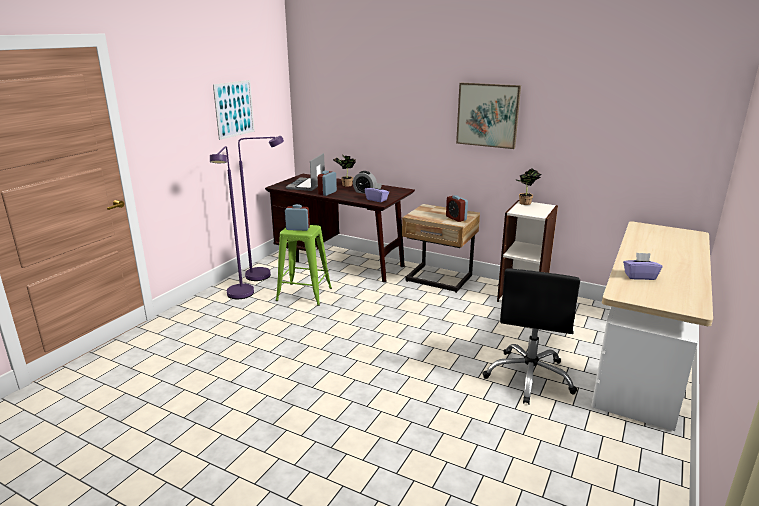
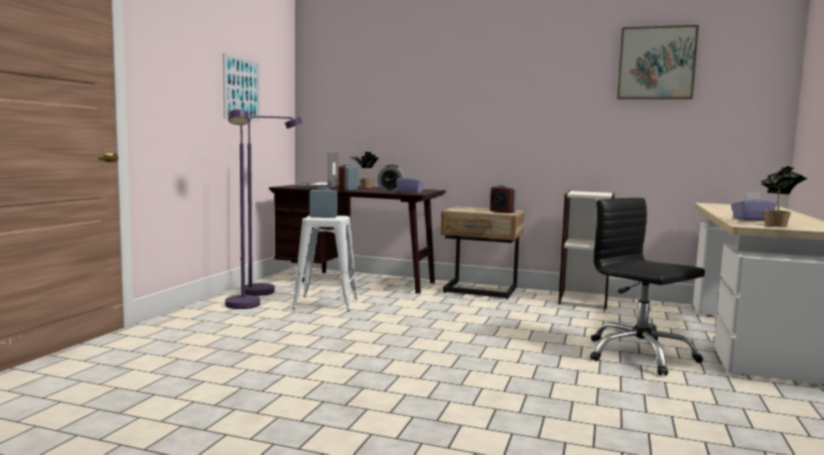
camera: 10 degrees left, 15 degrees down
green stool [276,225,332,306] -> white stool [292,215,358,312]
picture [456,83,521,149] -> picture moved to [617,25,699,99]
black office chair [482,268,580,405] -> black office chair turned 135 degrees clockwise [590,198,705,375]
potted plant [515,168,541,205] -> potted plant moved to [760,166,808,227]

